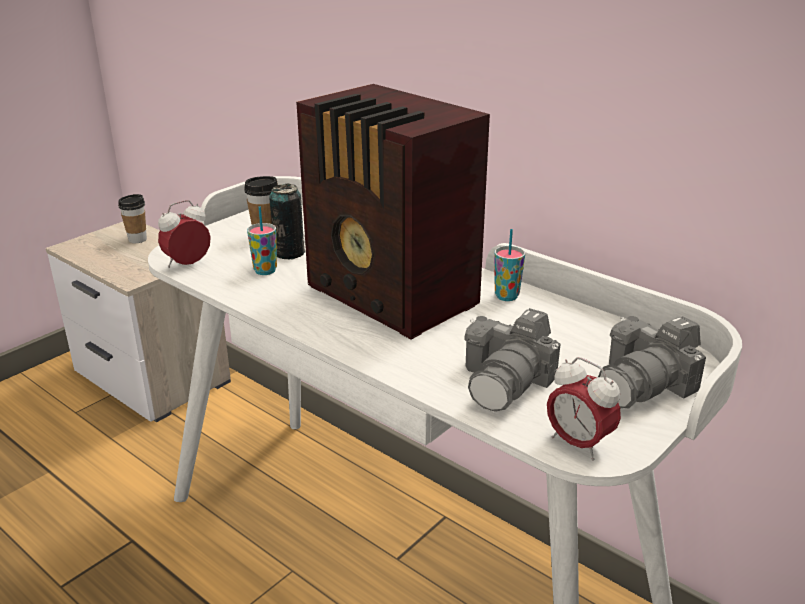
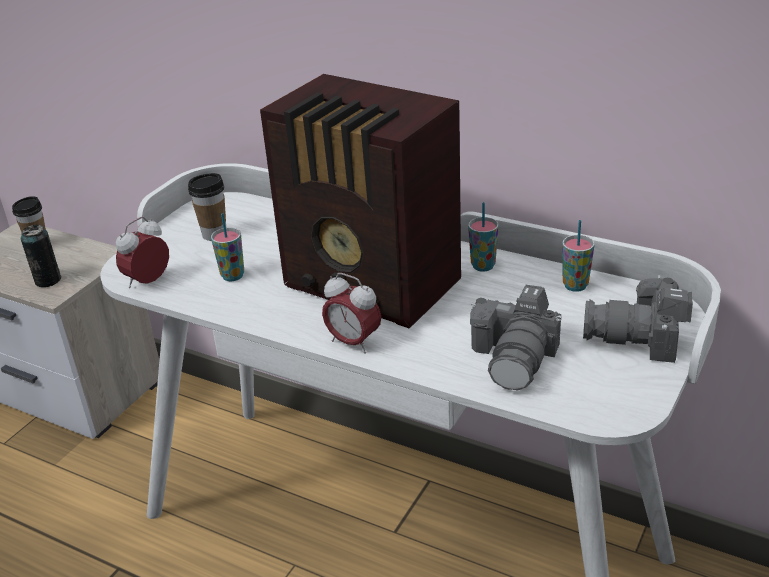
camera: 10 degrees left, 5 degrees up
can [269,183,305,260] -> can moved to [21,225,61,287]
alarm clock [547,357,621,461] -> alarm clock moved to [322,273,381,354]
camera [598,316,706,409] -> camera turned 60 degrees clockwise [583,275,693,363]
none -> cup [562,220,595,292]

